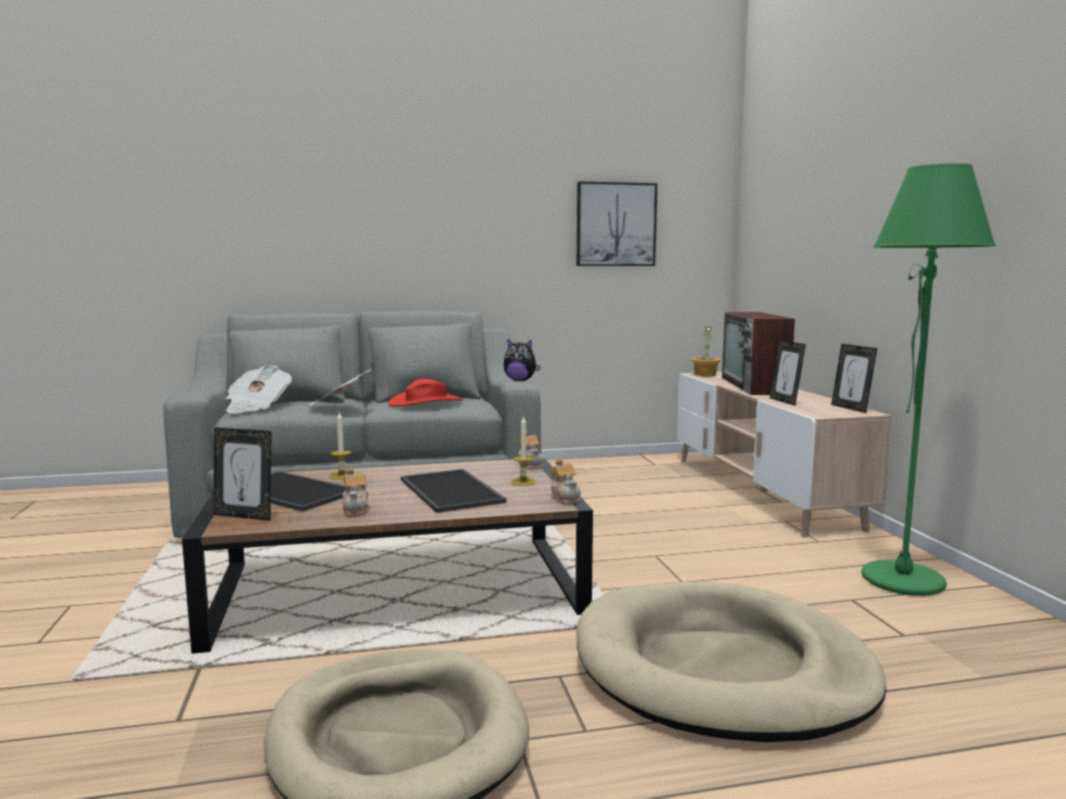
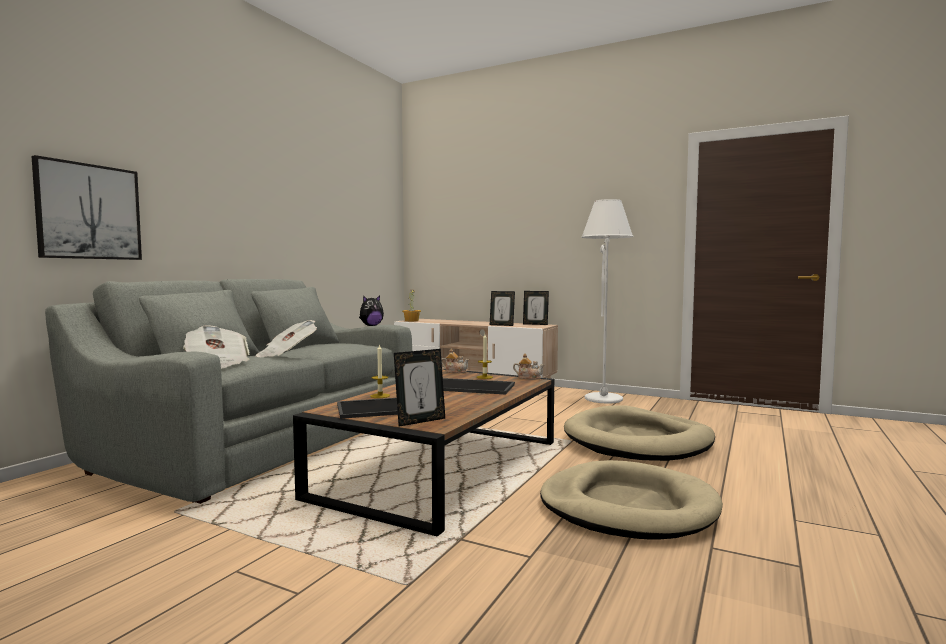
camera: 50 degrees left, 5 degrees down
teapot [343,467,371,516] -> none
red hat [389,379,464,406] -> none
picture [577,181,657,266] -> picture moved to [32,155,142,260]
television [722,312,795,395] -> none
green floor lamp [861,163,996,596] -> white floor lamp [581,199,634,404]

